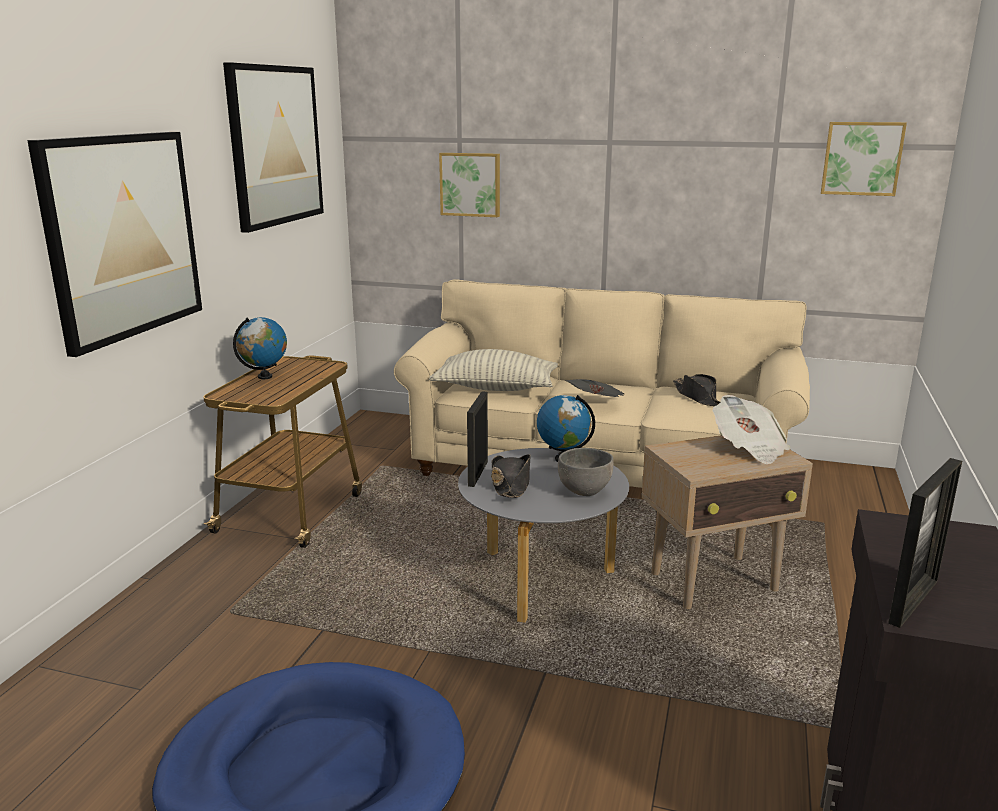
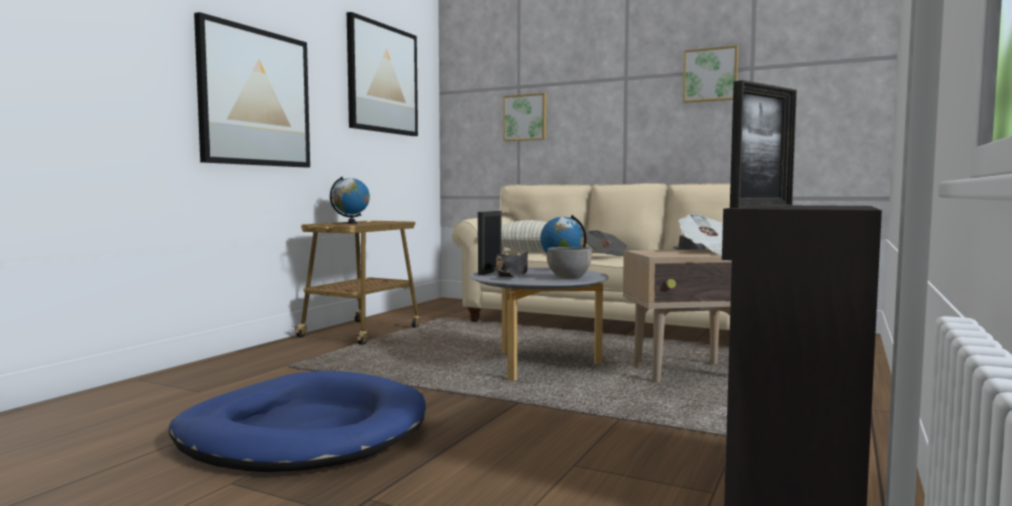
camera: 10 degrees right, 15 degrees down
picture [821,122,907,196] -> picture moved to [683,45,738,103]

